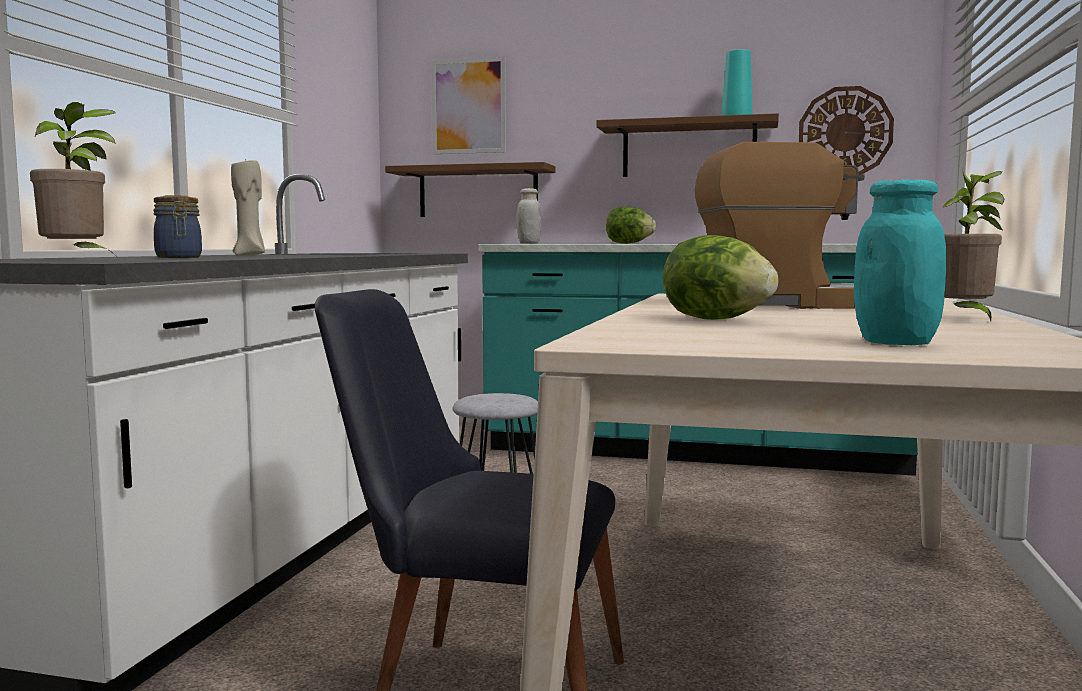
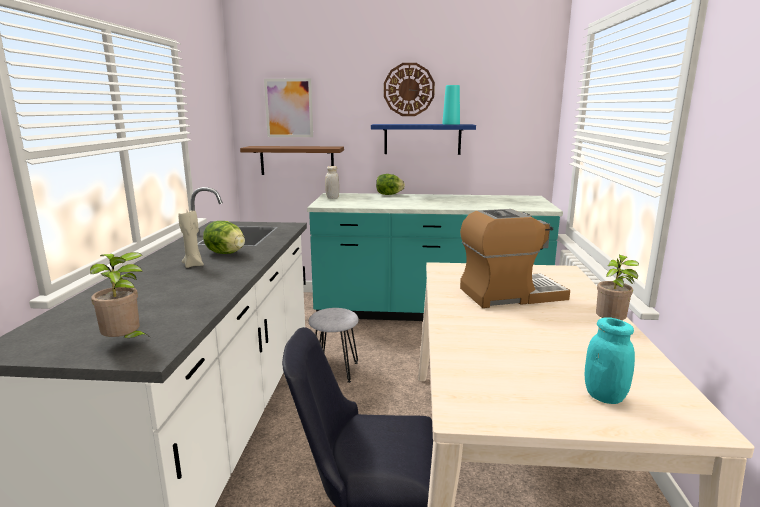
camera: 10 degrees left, 10 degrees up
jar [154,195,202,258] -> none
brown shelf [596,113,779,177] -> blue shelf [371,124,476,155]
lettuce [663,235,778,320] -> lettuce moved to [203,221,245,254]
wall clock [799,86,894,175] -> wall clock moved to [384,63,435,116]

